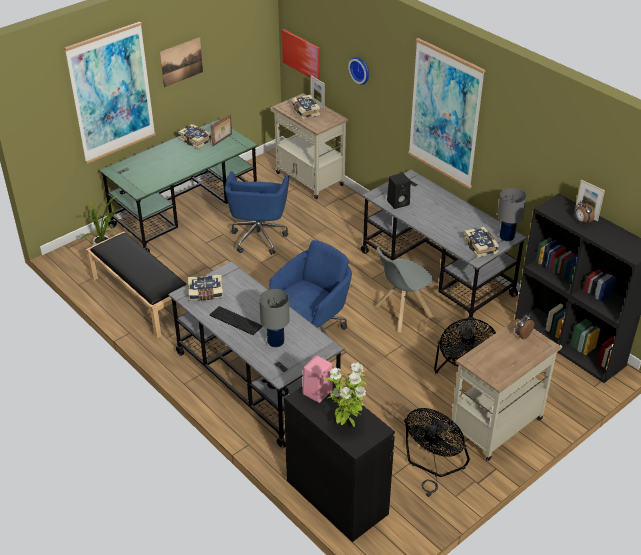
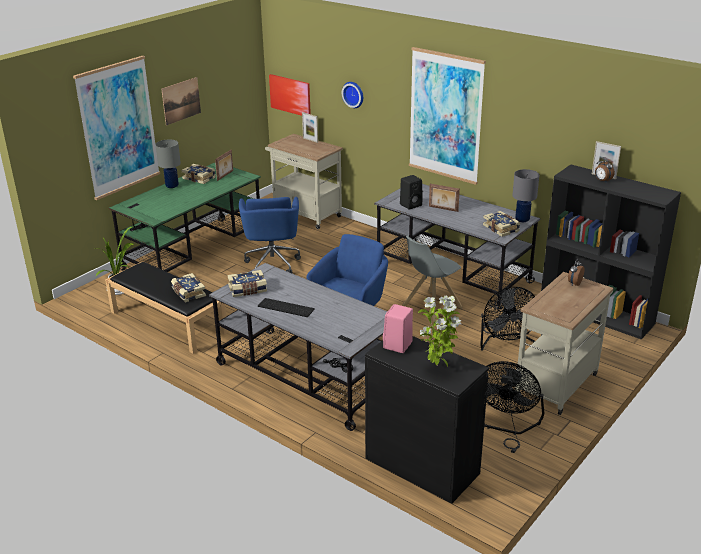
camera: 10 degrees left, 10 degrees down
grey table lamp [259,289,290,347] -> grey table lamp moved to [155,139,181,188]
book [292,95,320,119] -> book moved to [171,273,206,302]
none -> picture frame [429,184,460,212]

